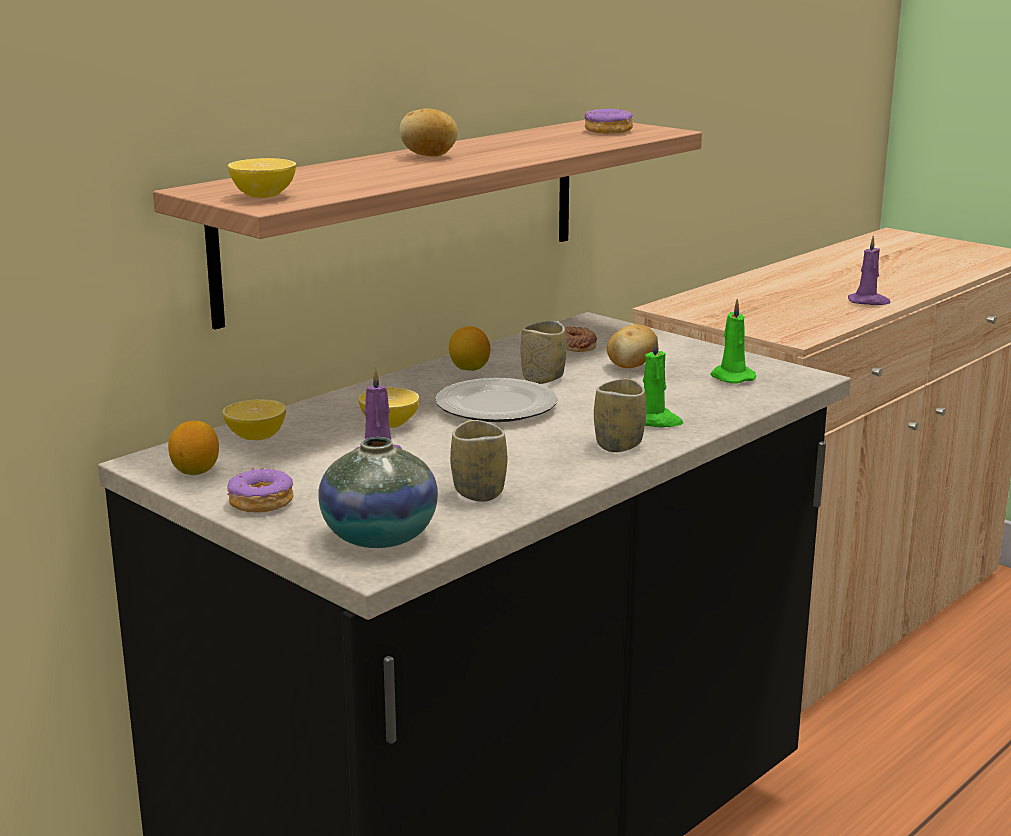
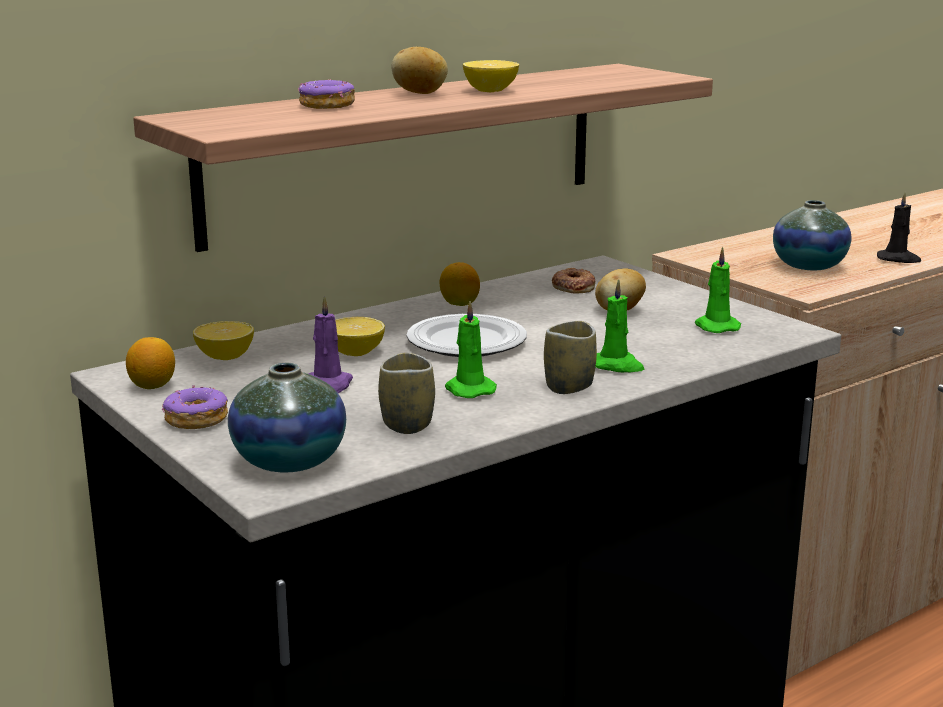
camera: 10 degrees right, 0 degrees up
lemon [228,158,296,198] -> lemon moved to [463,60,519,93]
cup [520,321,566,384] -> none
donut [584,108,633,134] -> donut moved to [298,79,355,109]
purple candle [848,235,891,305] -> black candle [877,192,921,263]
none -> green candle [445,300,497,398]
none -> vase [773,200,851,270]

